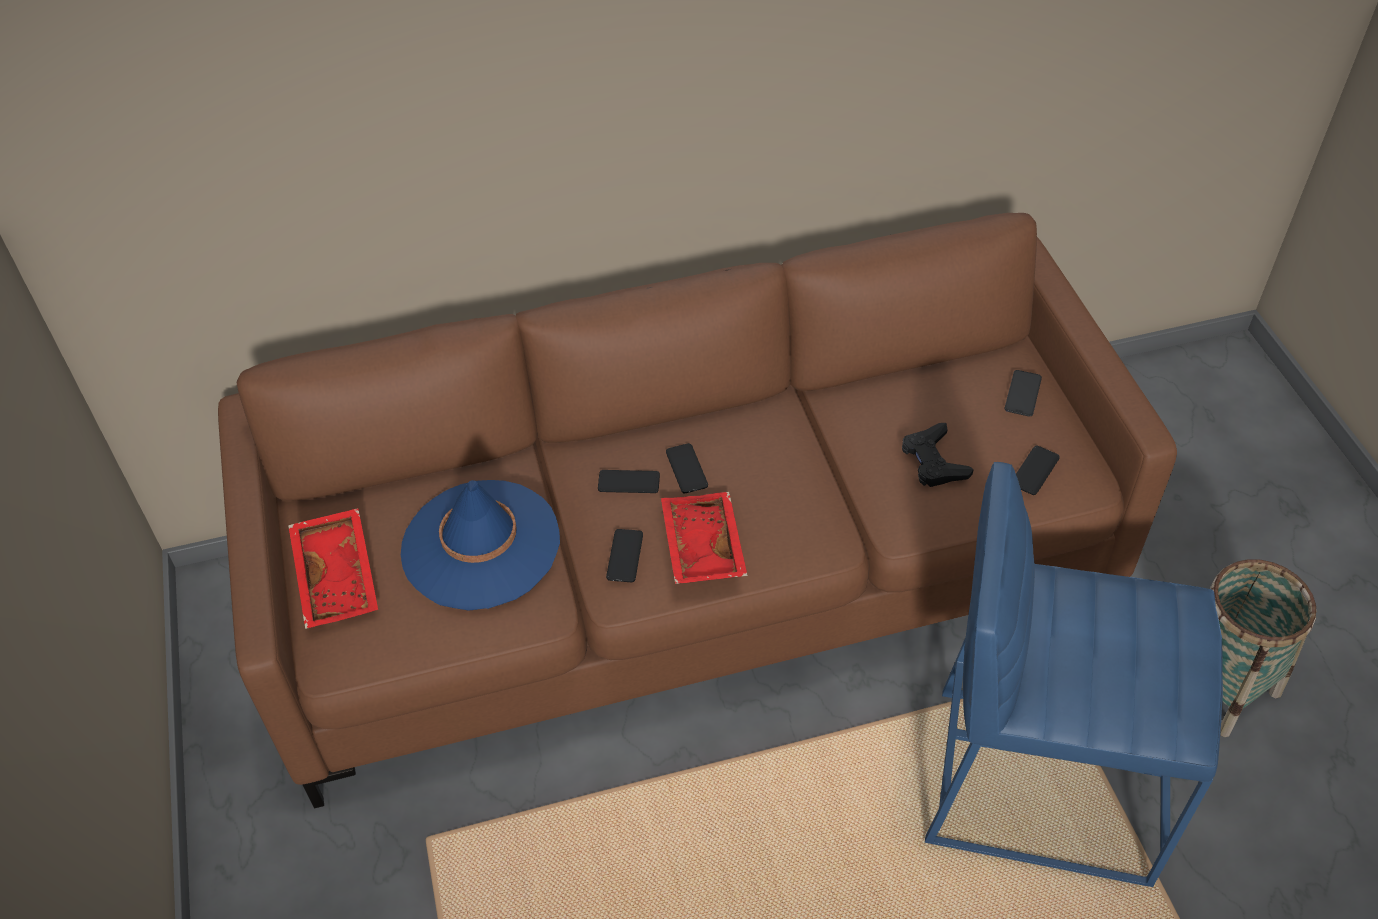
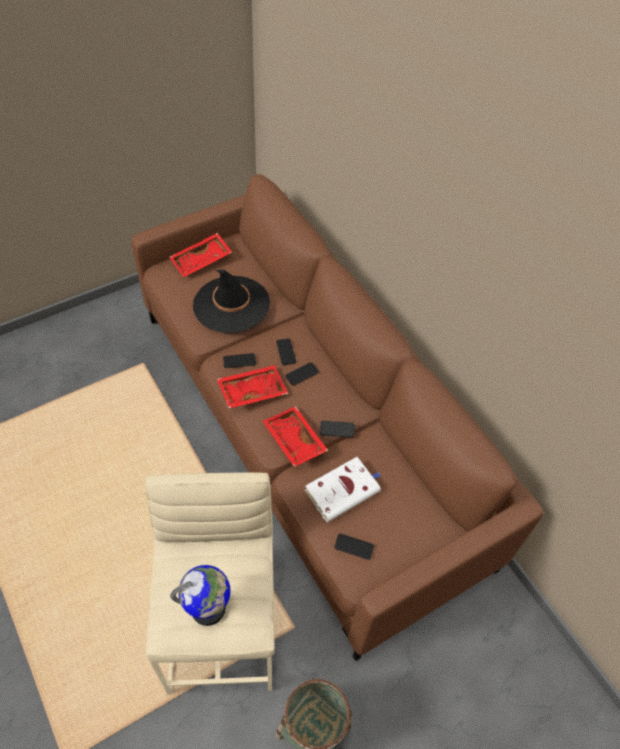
camera: 70 degrees right, 5 degrees up
blue hat [401,480,560,611] -> black hat [193,269,270,333]
black game controller [902,423,974,487] -> white book [305,457,382,522]
blue stool [925,462,1223,887] -> beige stool [145,472,275,695]
phone [1004,370,1042,417] -> phone moved to [320,421,354,438]
none -> globe [170,565,231,626]
none -> red tray [263,406,328,467]

